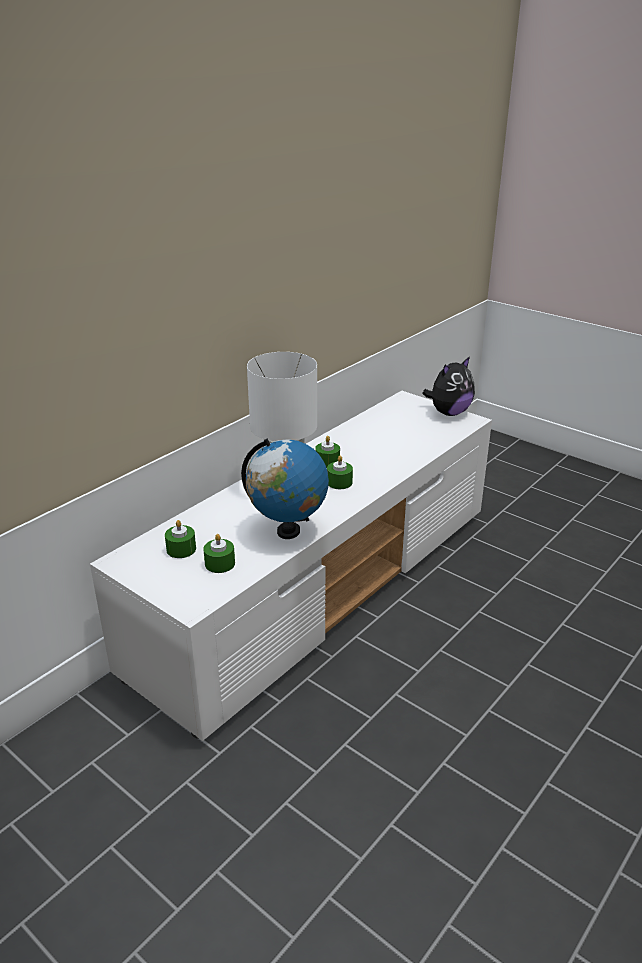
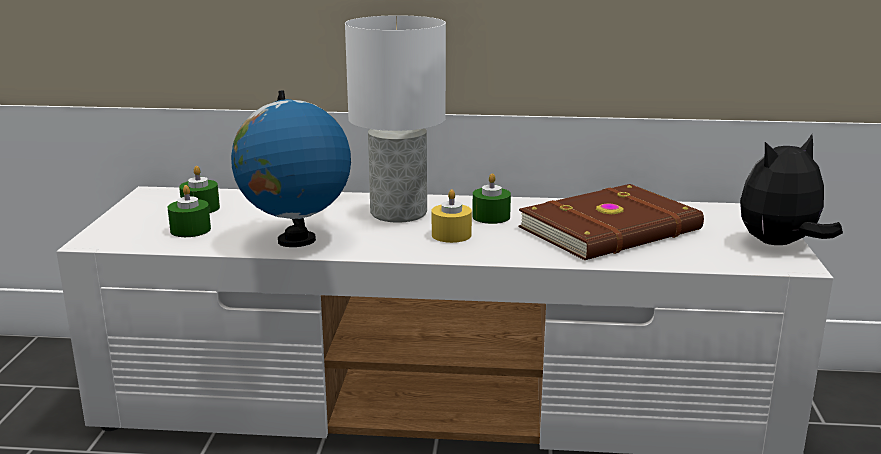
camera: 55 degrees right, 10 degrees down
green candle [327,456,353,489] -> yellow candle [432,189,472,243]
plush toy [422,356,475,416] -> plush toy turned 135 degrees clockwise [740,134,843,245]
none -> brown book [518,184,704,260]

